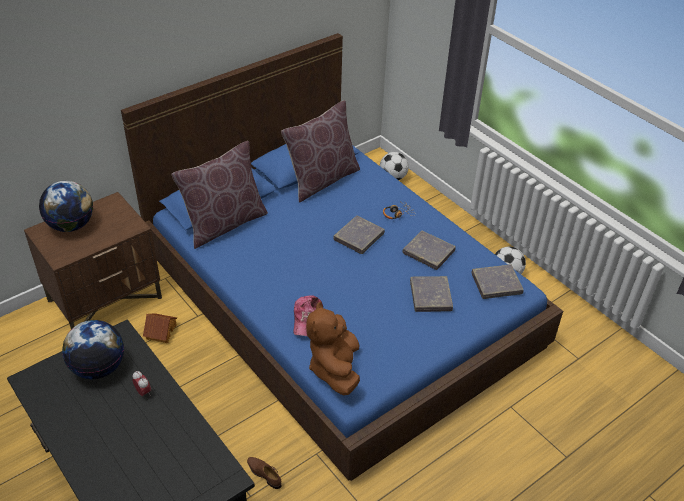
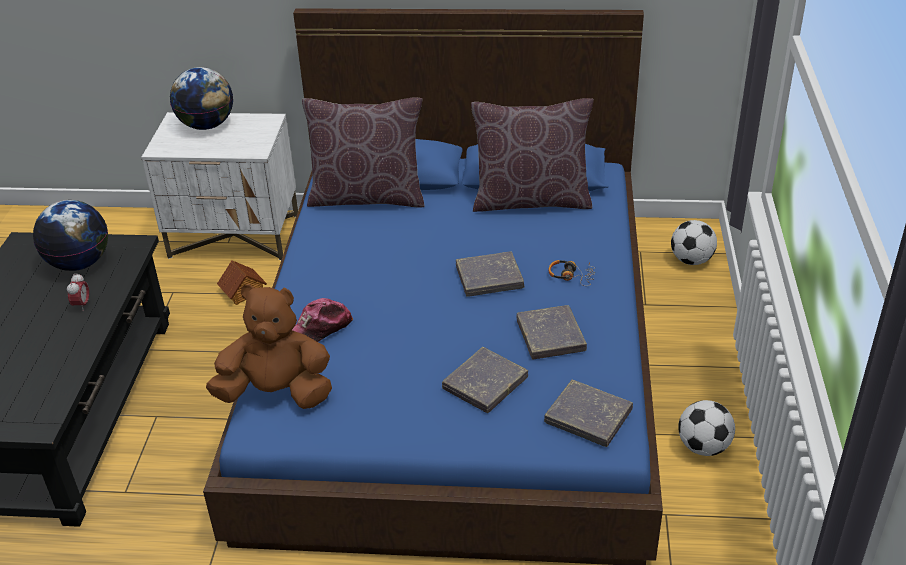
camera: 45 degrees right, 5 degrees down
brown nightstand [24,192,162,329] -> white nightstand [141,112,298,261]
brown shoe [247,457,282,489] -> none
brown plush toy [306,302,360,396] -> brown plush toy turned 45 degrees clockwise [206,284,332,409]

